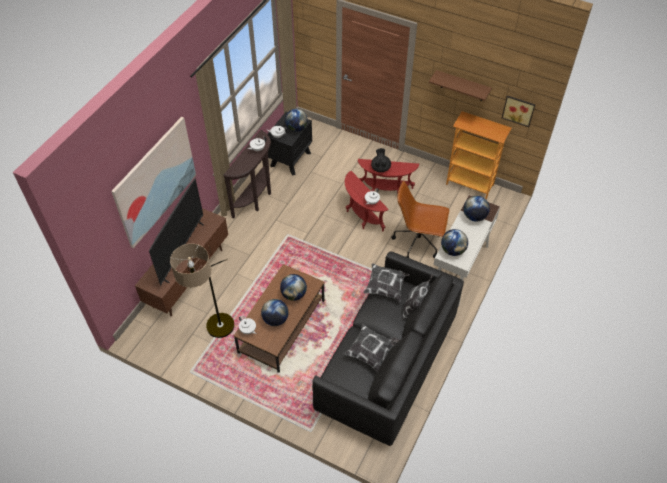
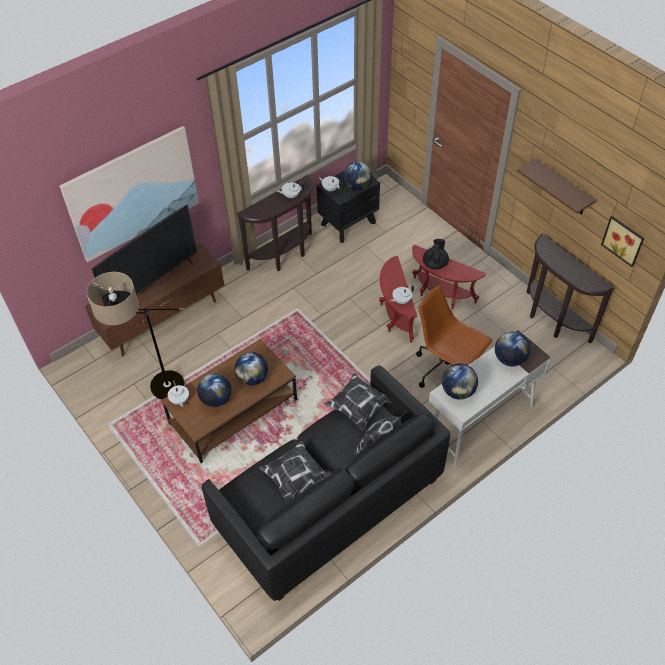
camera: 25 degrees right, 0 degrees up
bookcase [446,111,511,199] -> brown console table [526,234,615,344]

